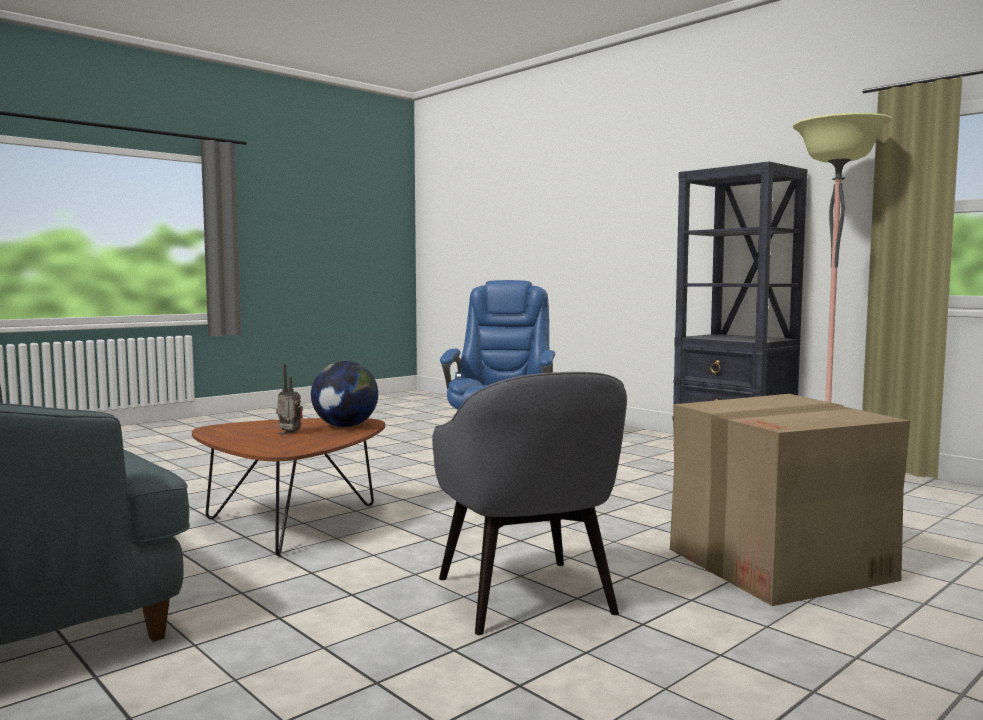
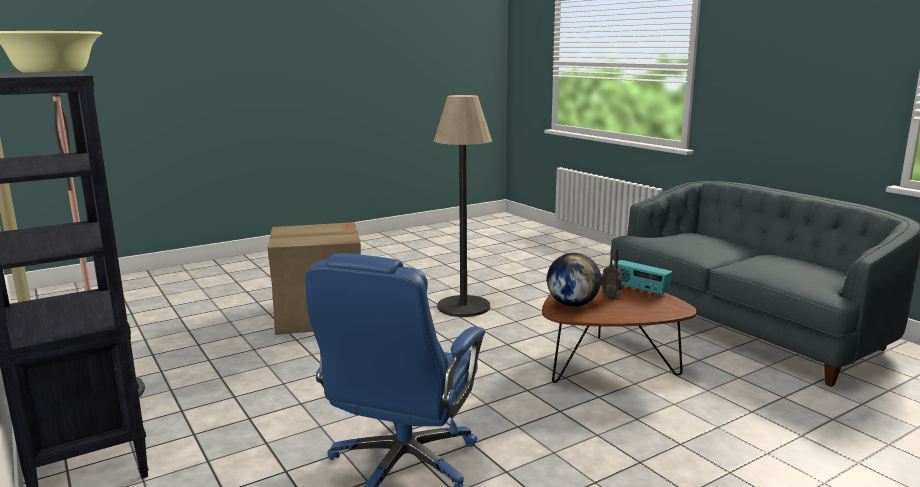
camera: 170 degrees left, 10 degrees up
grey armchair [432,372,627,635] -> floor lamp [434,95,492,317]
none -> radio [613,260,673,297]

